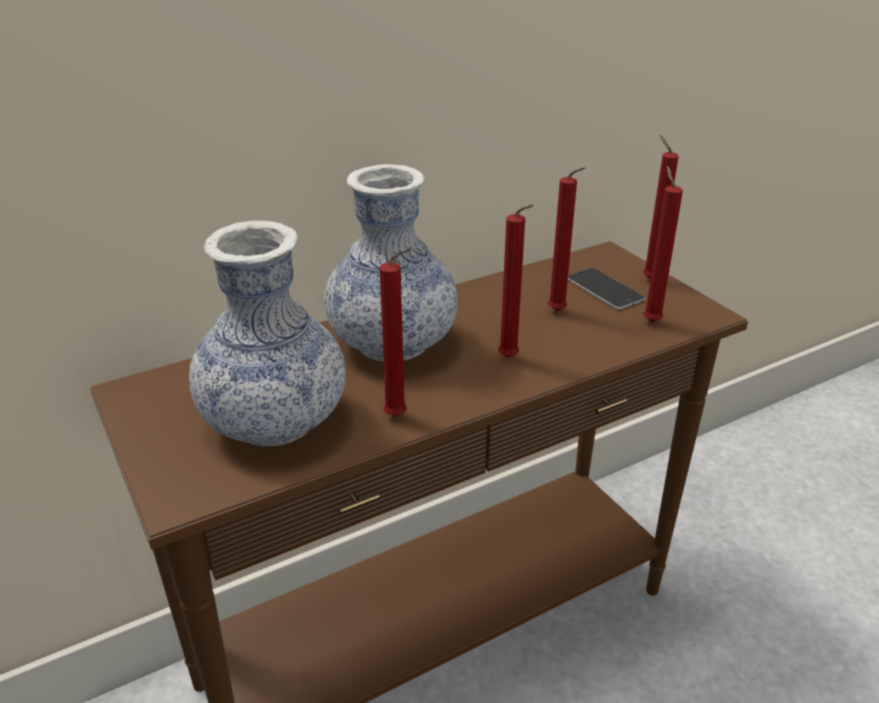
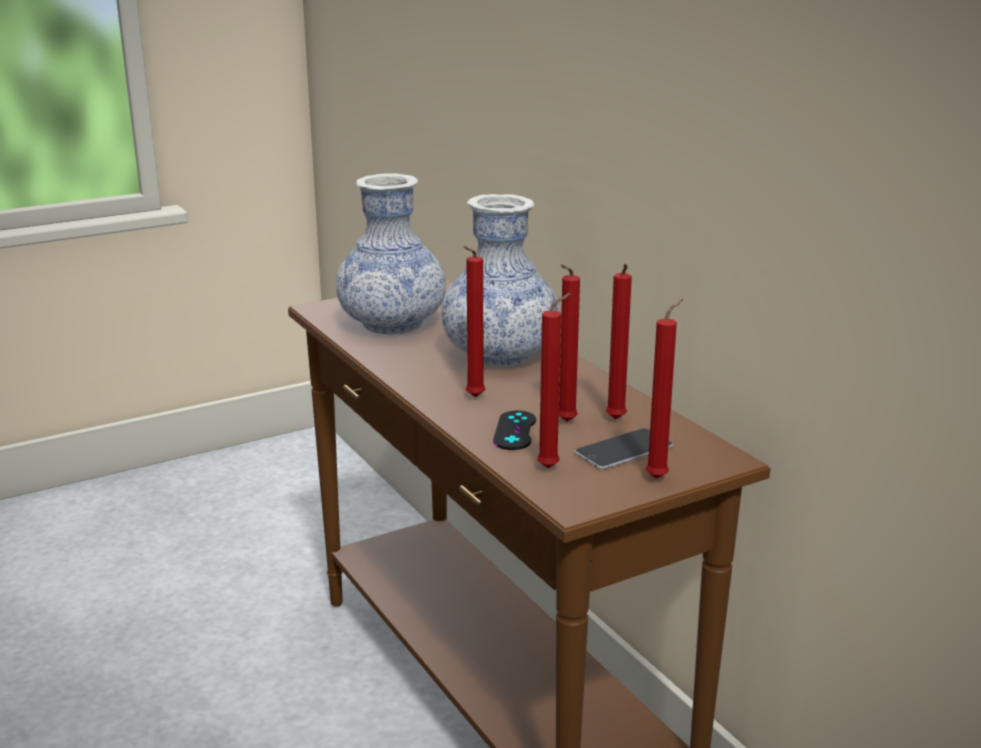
camera: 90 degrees right, 10 degrees down
red candle [379,247,412,416] -> red candle moved to [606,264,632,419]
none -> black game controller [493,410,536,450]

